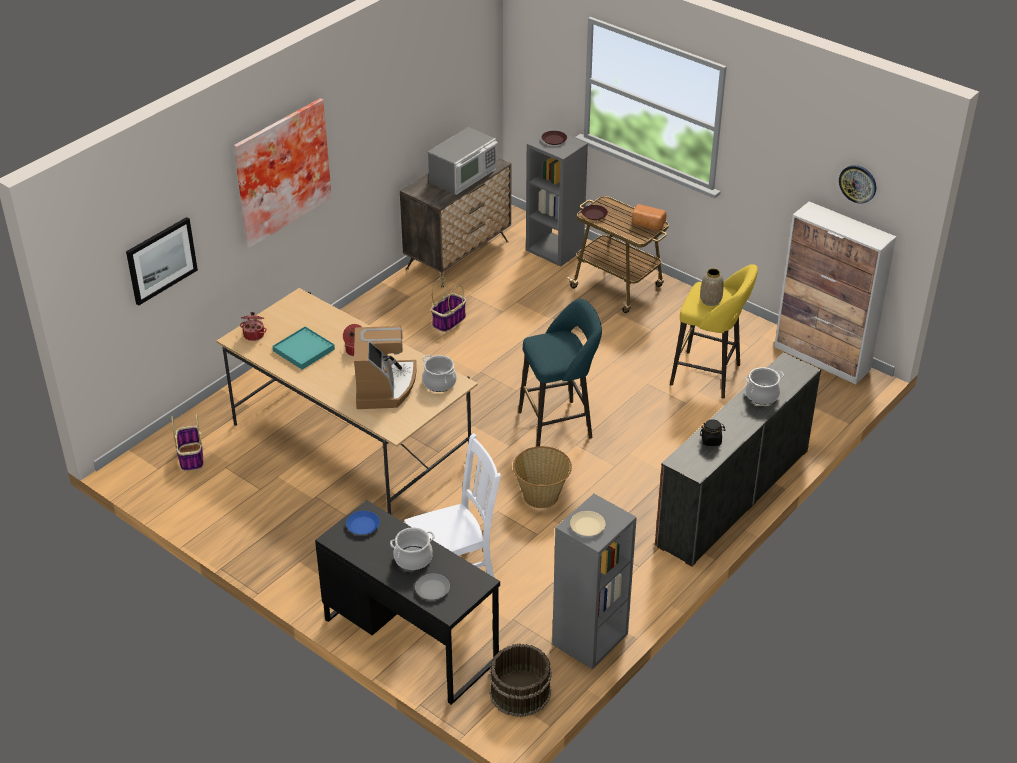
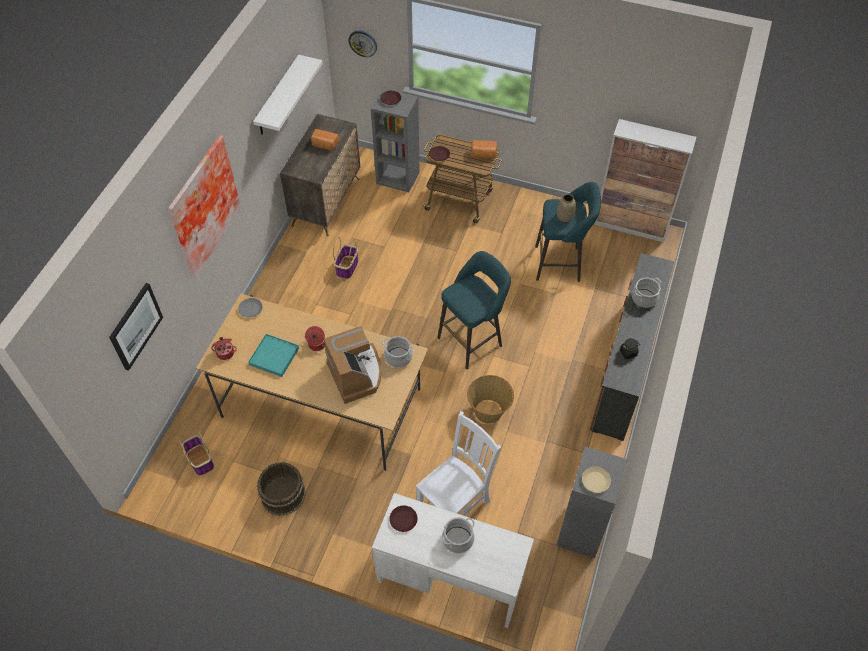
camera: 20 degrees left, 15 degrees up
black desk [315,500,500,705] -> white desk [372,493,534,628]
blue plate [346,511,380,535] -> brown plate [389,506,418,532]
grey plate [415,573,450,600] -> grey plate moved to [238,298,263,317]
microwave [428,127,498,195] -> bread [311,129,339,150]
brown bucket [489,643,552,717] -> brown bucket moved to [257,462,306,516]
yellow stool [670,264,758,399] -> turquoise stool [535,182,601,282]
wall clock [839,165,876,204] -> wall clock moved to [349,30,377,57]
none -> white shelf [253,55,323,135]

